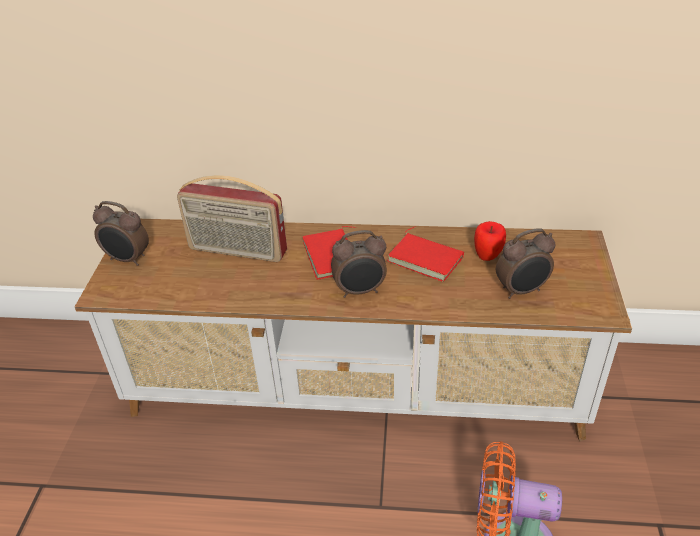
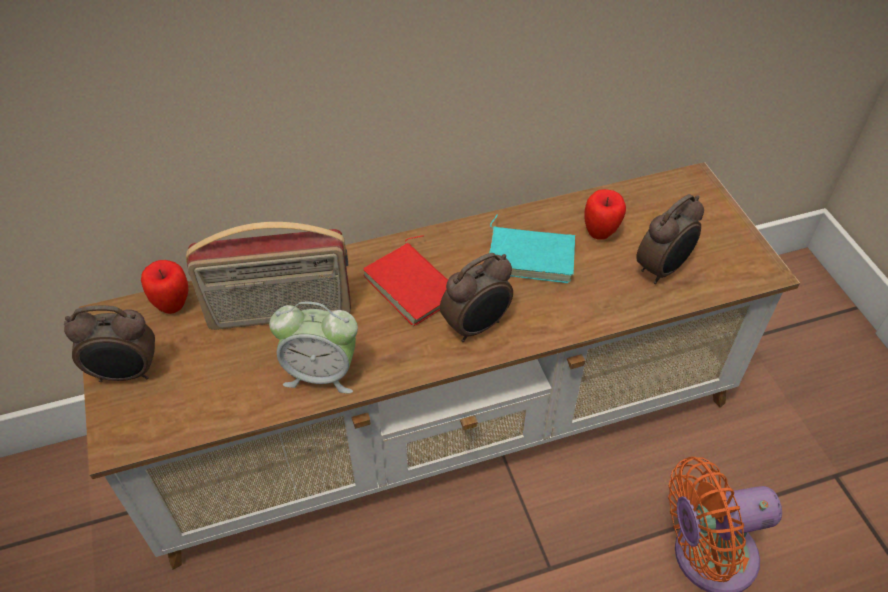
camera: 25 degrees left, 10 degrees up
red book [387,227,464,282] -> turquoise book [489,214,575,283]
none -> apple [141,260,188,314]
none -> alarm clock [269,302,358,393]

